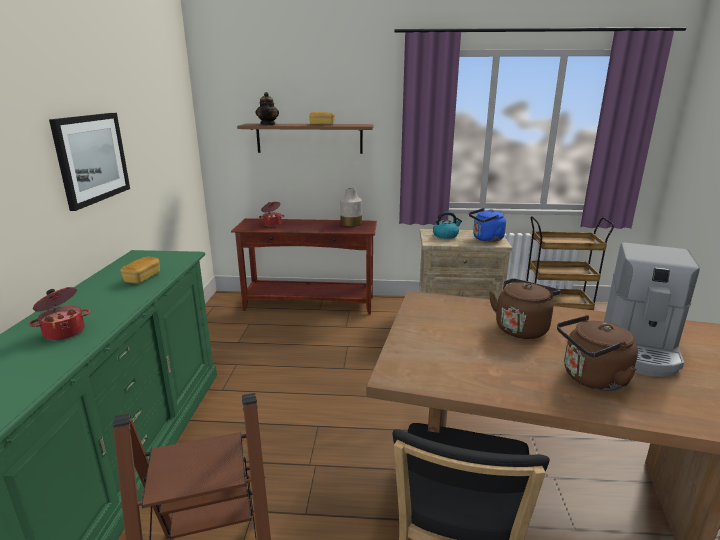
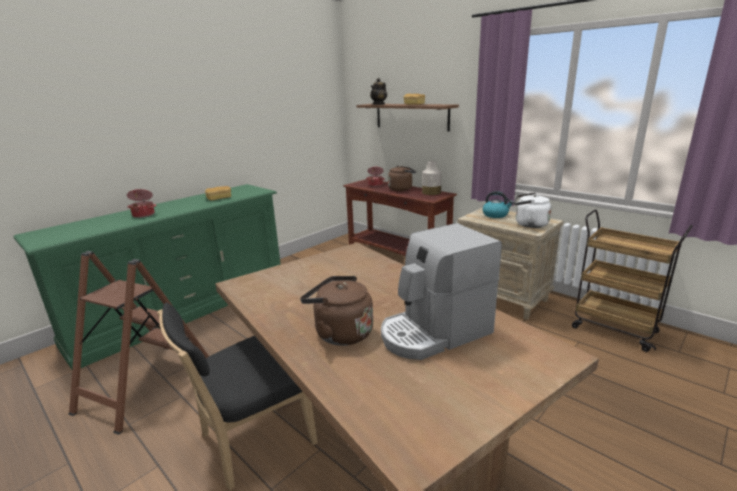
camera: 40 degrees right, 0 degrees up
picture [49,113,130,211] -> none
blue kettle [469,208,506,242] -> white kettle [514,193,551,228]
brown kettle [489,278,561,339] -> brown kettle moved to [388,165,416,191]

